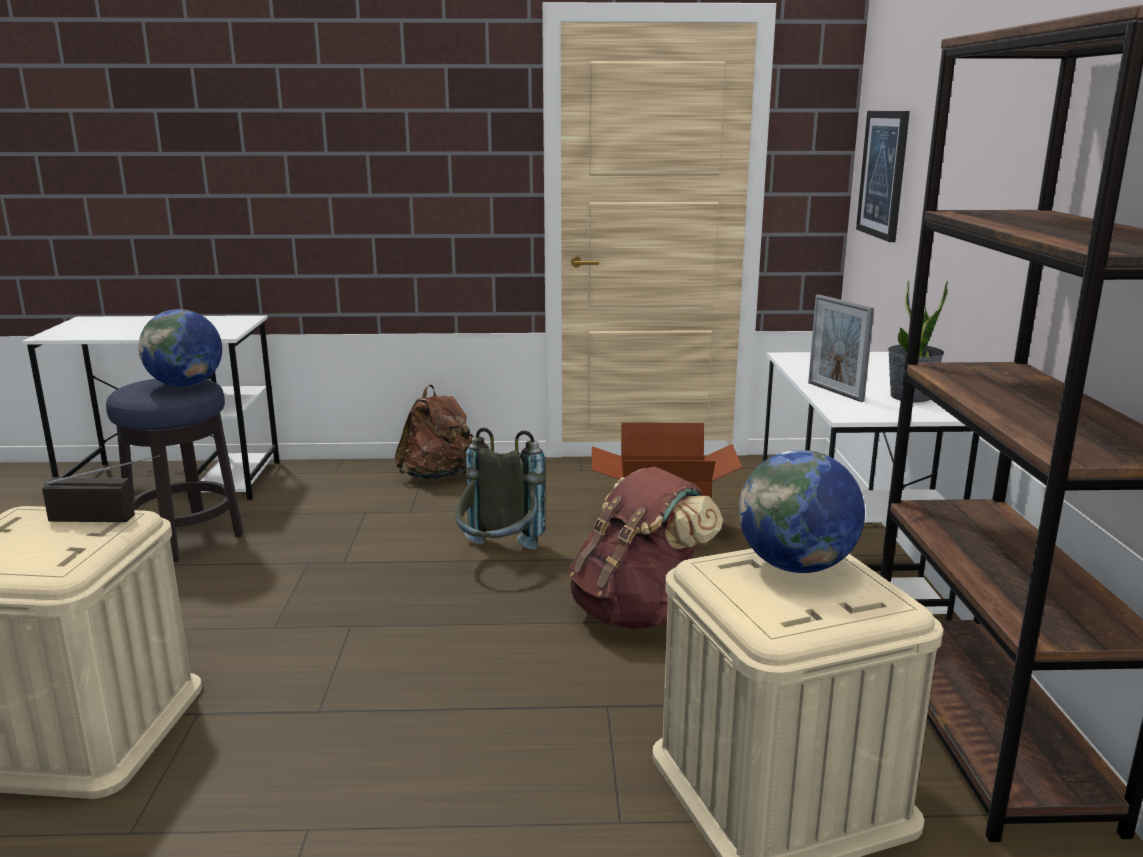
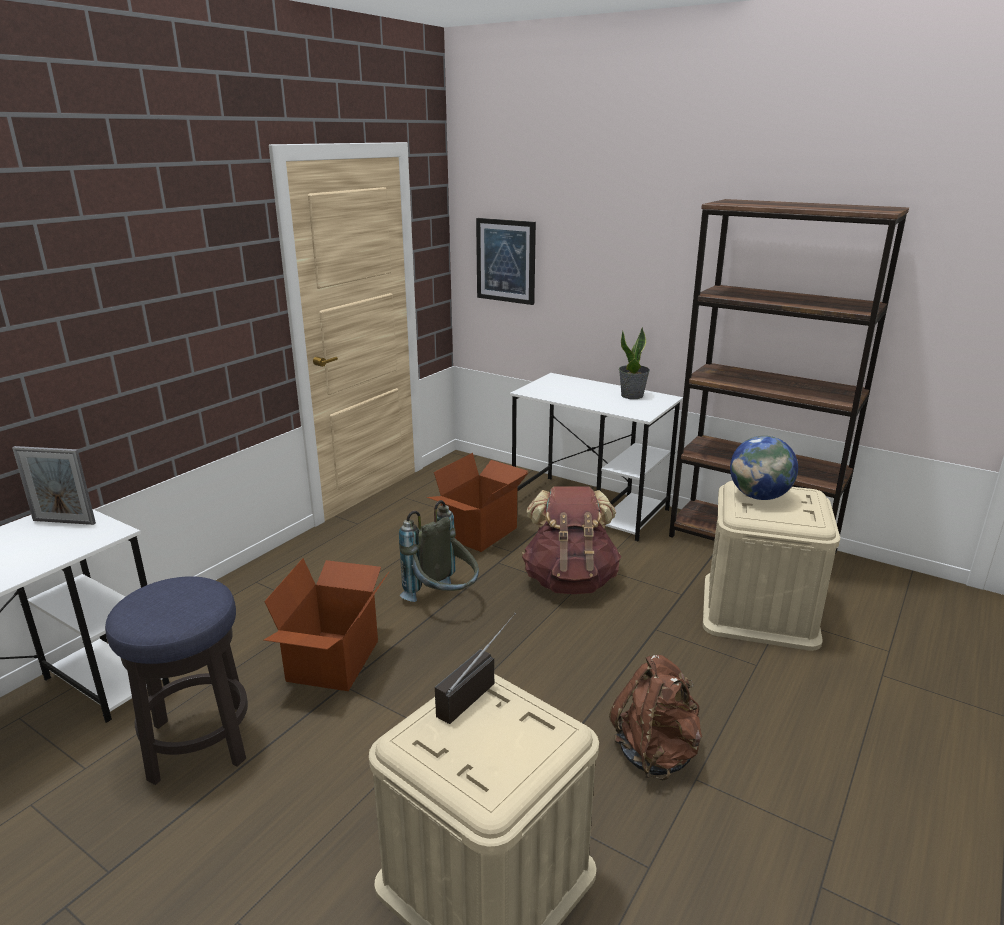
camera: 55 degrees left, 5 degrees up
globe [138,309,222,387] -> none
brown backpack [395,385,473,480] -> brown backpack moved to [609,655,702,781]
picture frame [808,295,874,402] -> picture frame moved to [12,446,96,525]
none -> cardboard box [264,558,389,691]

